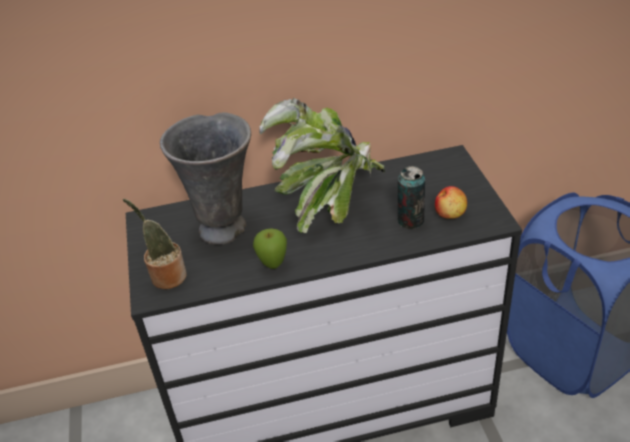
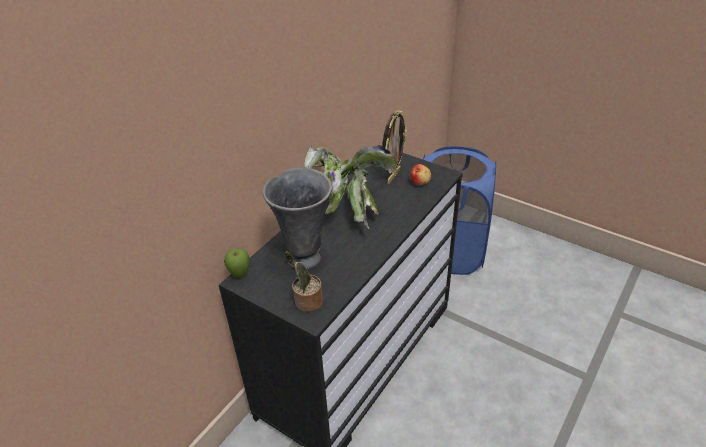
camera: 45 degrees left, 0 degrees up
apple [253,229,287,269] -> apple moved to [224,248,249,278]
can [397,166,425,229] -> none
none -> picture frame [382,110,407,184]

